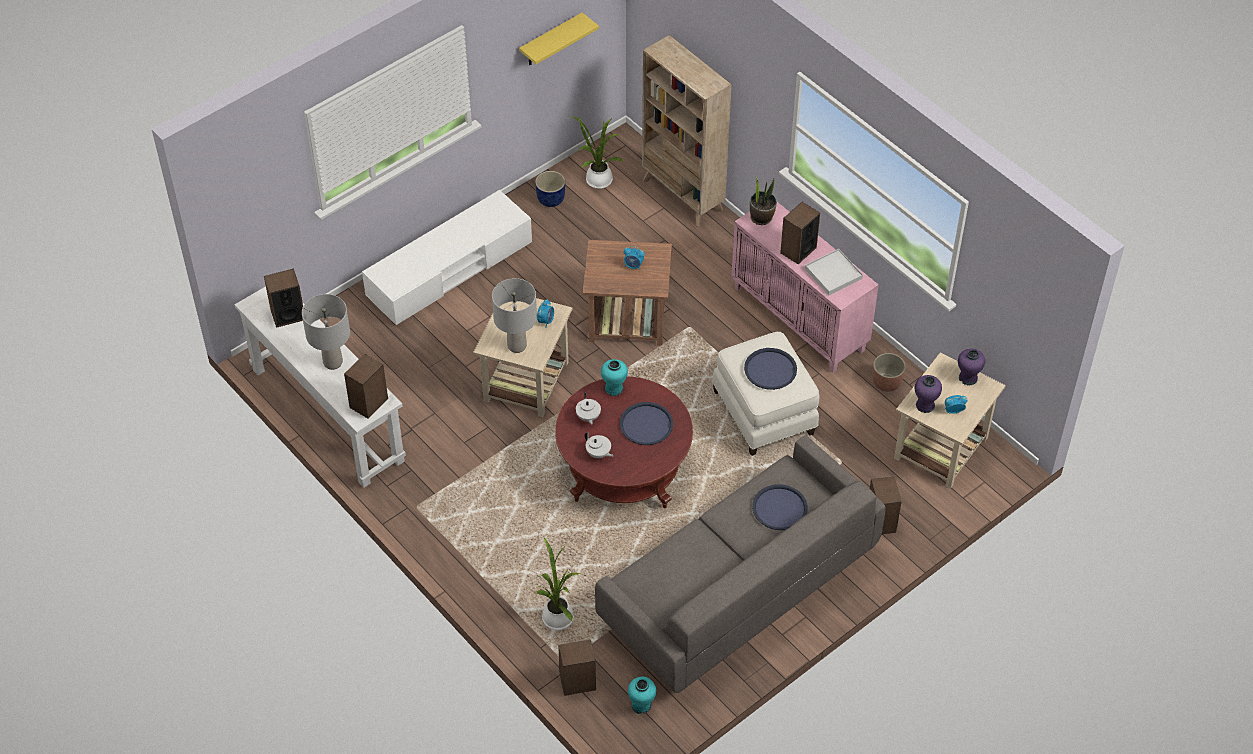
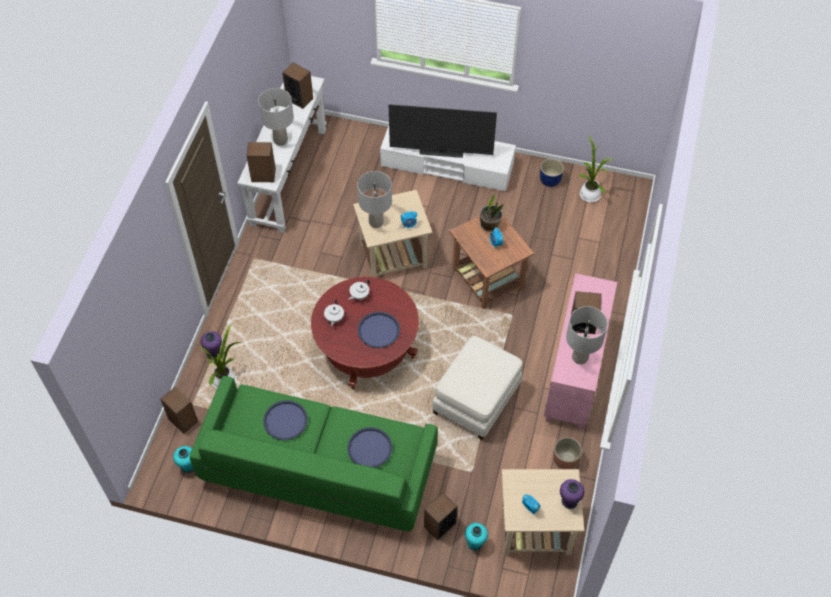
camera: 55 degrees right, 5 degrees up
yellow shelf [519,12,599,65] -> none
grey sofa [595,435,886,693] -> green sofa [190,376,438,531]
turquoise vase [601,359,628,396] -> turquoise vase moved to [465,523,488,551]
beige bookcase [642,35,732,226] -> none
blue tray [744,348,797,390] -> blue tray moved to [263,400,308,440]
potted plant [750,177,777,225] -> potted plant moved to [480,193,504,232]
white tray [805,249,863,295] -> grey table lamp [566,306,608,364]
purple vase [915,375,942,413] -> purple vase moved to [201,331,222,358]
none -> television [389,104,497,158]

